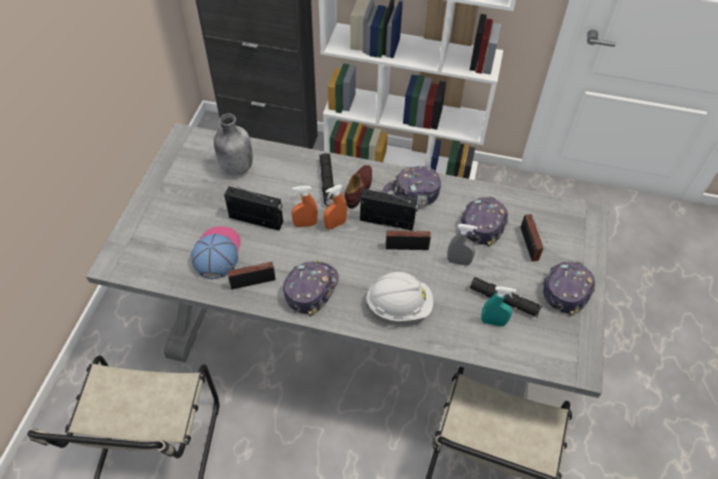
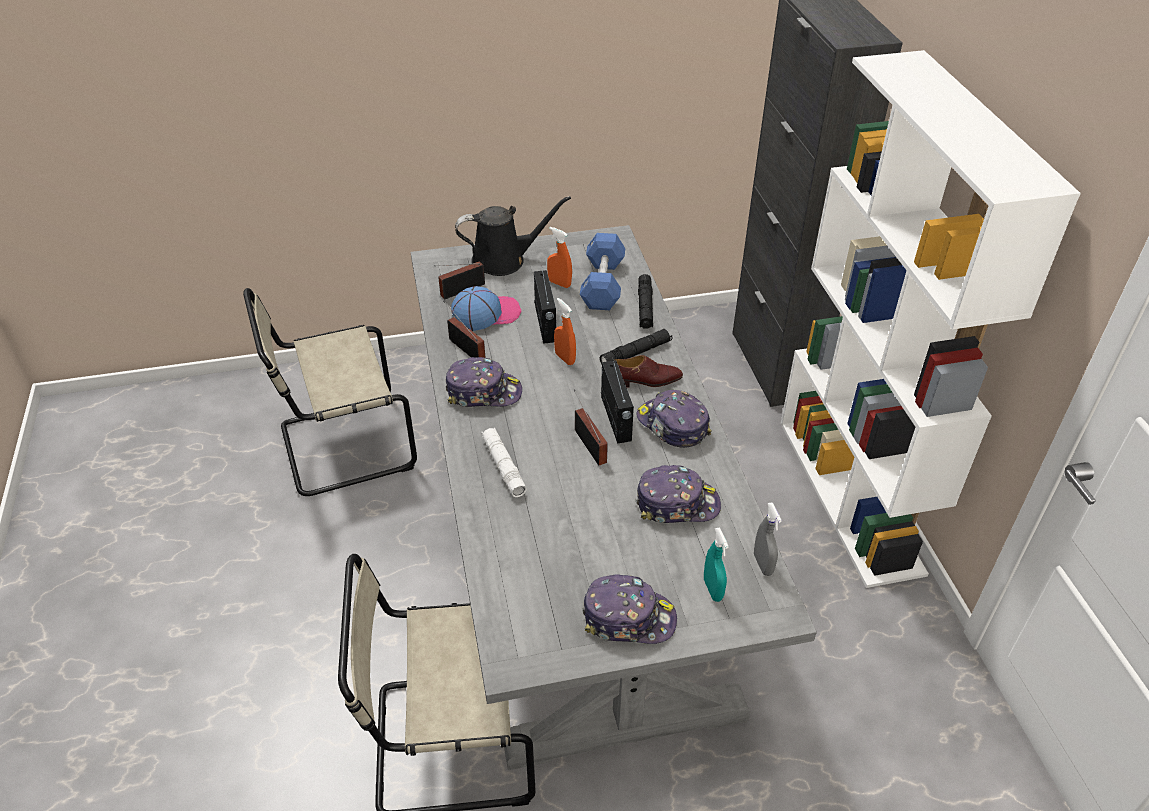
camera: 65 degrees right, 10 degrees down
grey bottle [214,114,253,175] -> blue dumbbell [580,233,625,310]
orange spray bottle [324,185,347,229] -> orange spray bottle moved to [547,227,572,288]
white hard hat [365,272,433,321] -> white flashlight [481,428,527,497]
grey spray bottle [447,224,478,266] -> grey spray bottle moved to [754,503,782,576]
black flashlight [470,277,542,317] -> black flashlight moved to [638,274,653,329]
turquoise spray bottle [481,286,516,326] -> turquoise spray bottle moved to [704,528,729,602]
radio [520,214,548,261] -> radio moved to [434,261,485,299]
none -> black watering can [455,196,571,276]

